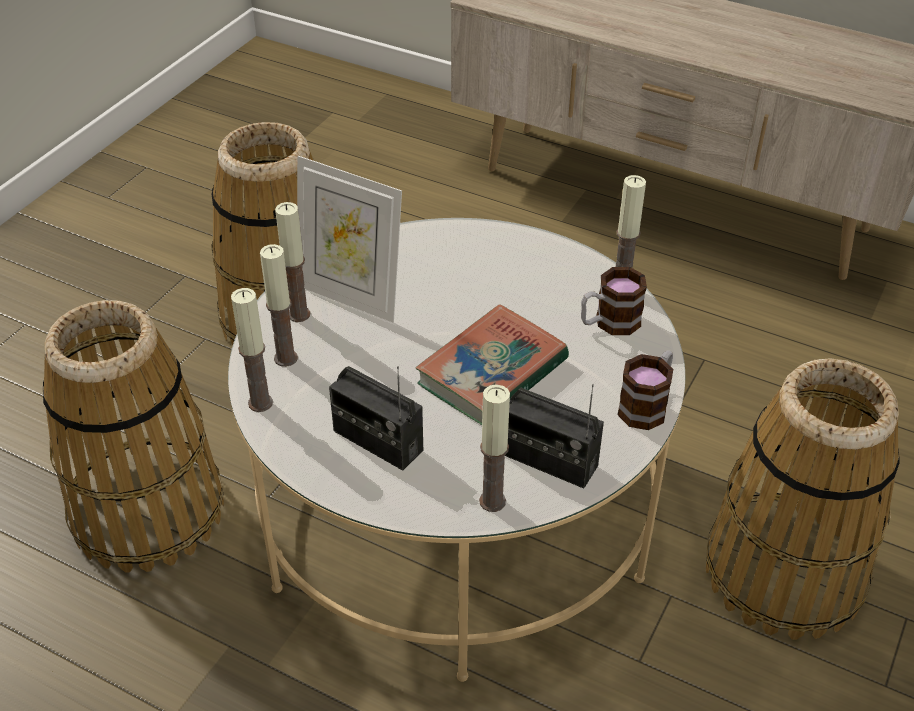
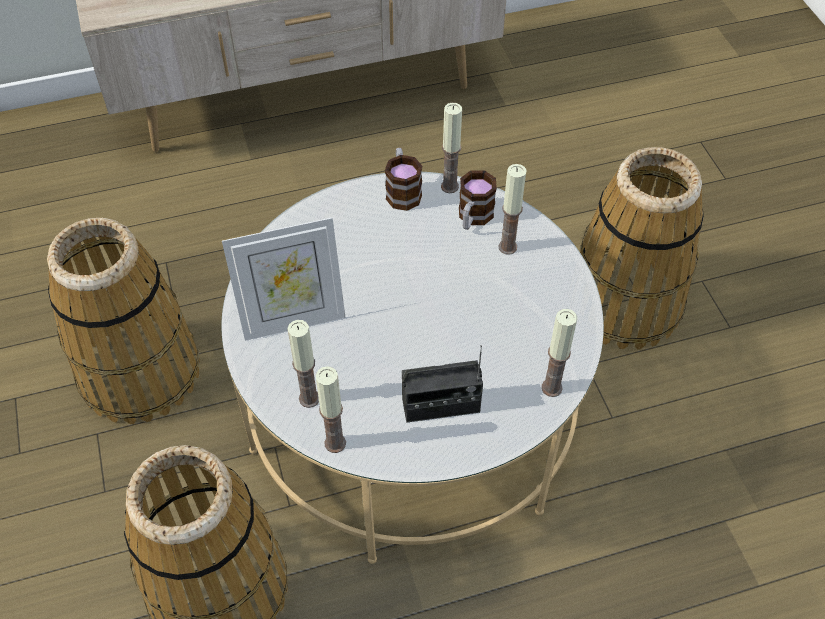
camera: 45 degrees left, 10 degrees up
candle [275,202,310,322] -> candle moved to [498,164,526,254]
book [415,304,569,425] -> none
radio [505,384,604,488] -> none
mug [617,350,673,430] -> mug moved to [385,148,422,211]

